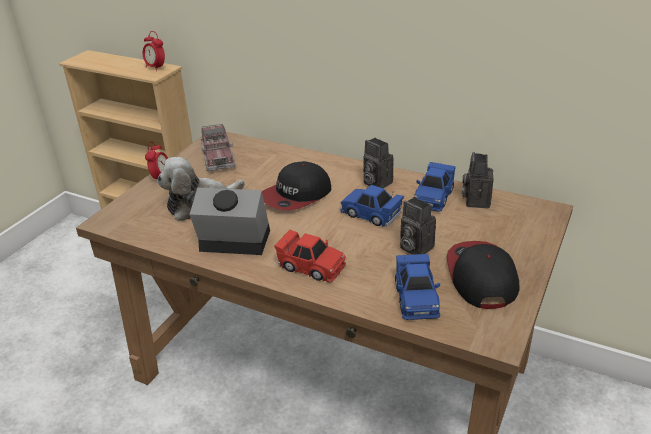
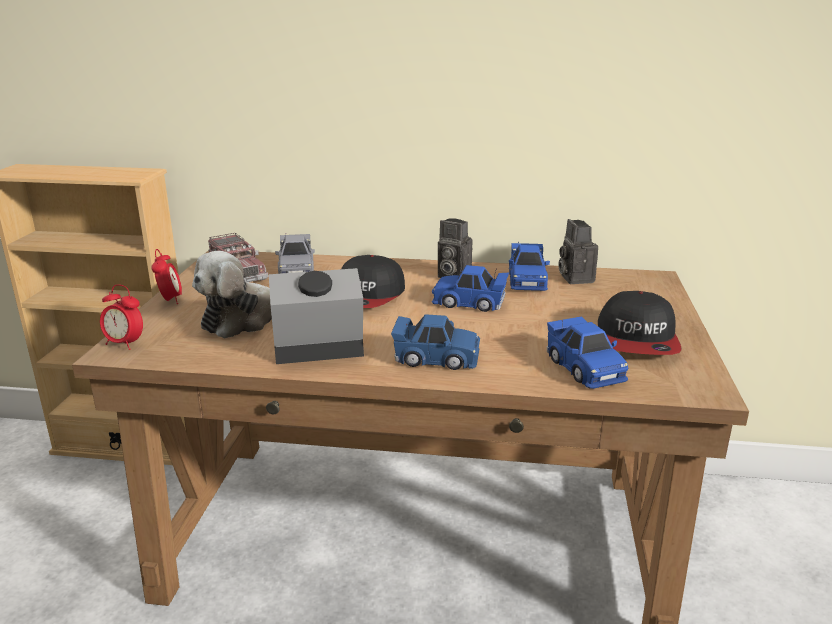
camera: 20 degrees left, 10 degrees down
alarm clock [143,31,165,72] -> alarm clock moved to [100,284,143,350]
red toy car [274,230,346,283] -> blue toy car [391,314,480,370]
camera [400,197,436,255] -> none
cap [447,241,520,309] -> cap turned 150 degrees counterclockwise [598,291,682,355]
none -> grey toy car [275,233,315,274]

